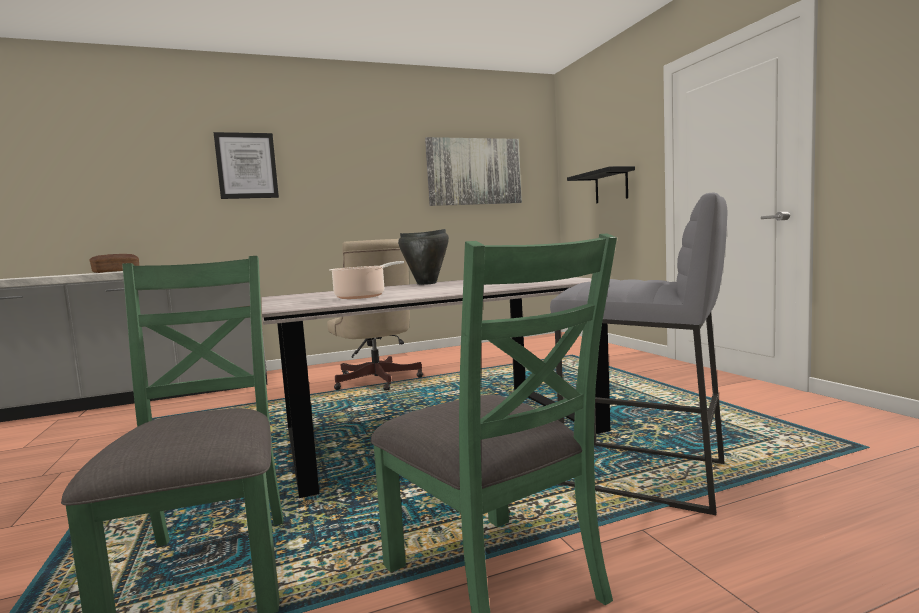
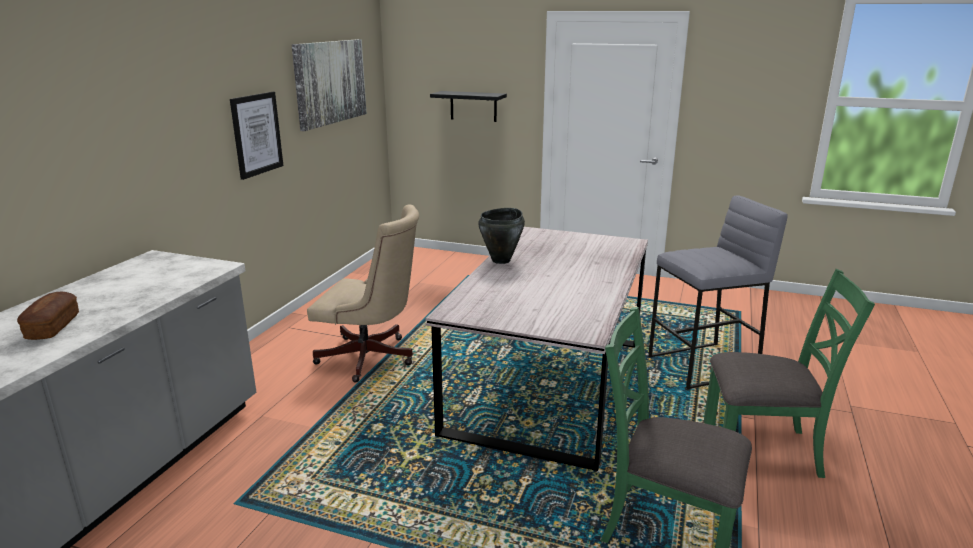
camera: 50 degrees left, 15 degrees up
picture [214,132,279,199] -> picture moved to [230,92,283,180]
cooking pot [329,261,404,299] -> none

